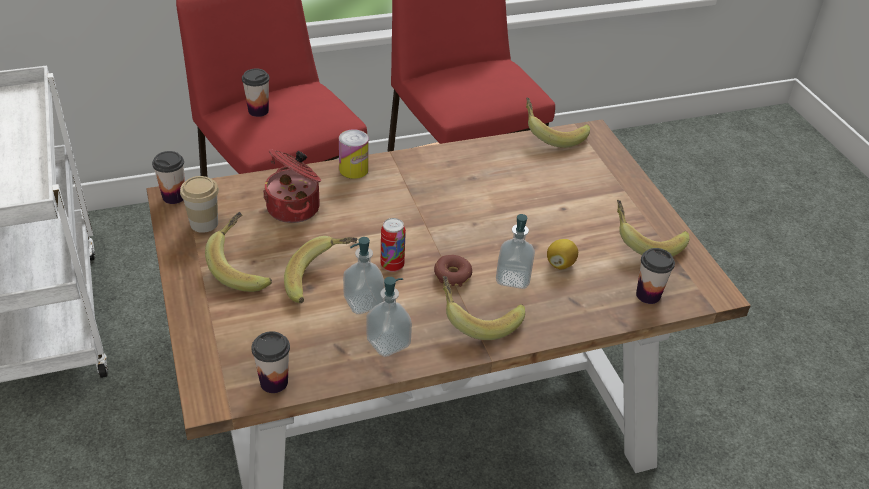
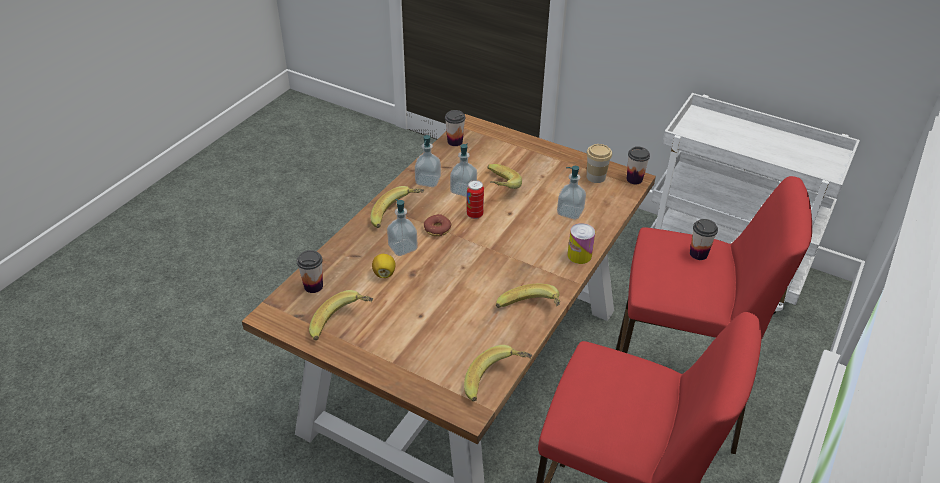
camera: 140 degrees right, 0 degrees up
banana [205,212,272,292] -> banana moved to [496,284,560,308]
cooking pot [263,149,321,223] -> soap dispenser [557,166,586,220]

